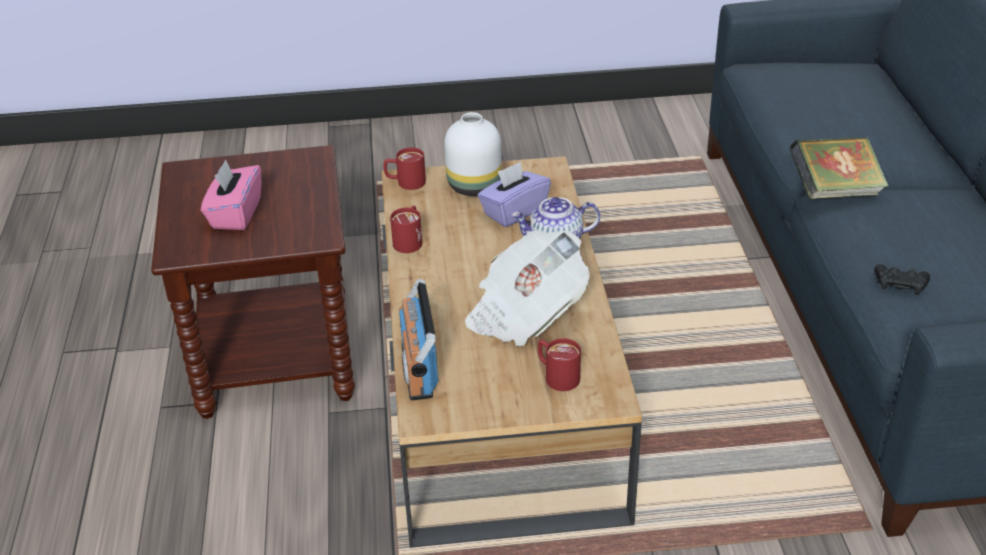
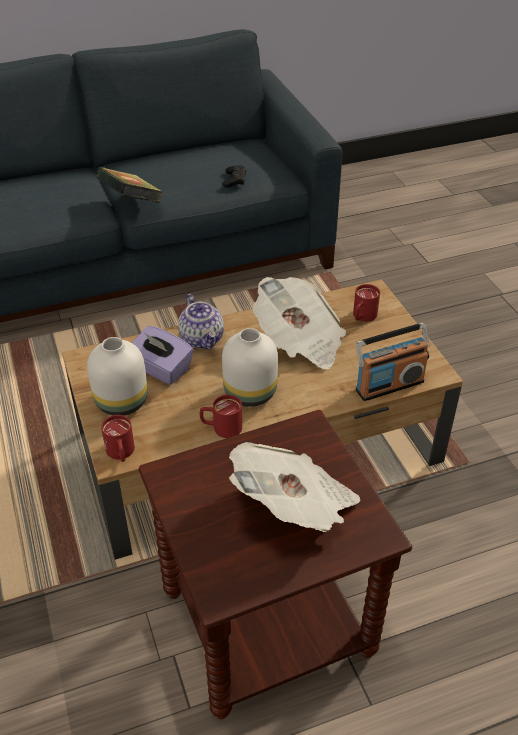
camera: 105 degrees left, 5 degrees up
pink tissue box [201,159,261,230] -> newspaper [229,442,360,532]
none -> white vase [222,328,278,407]

